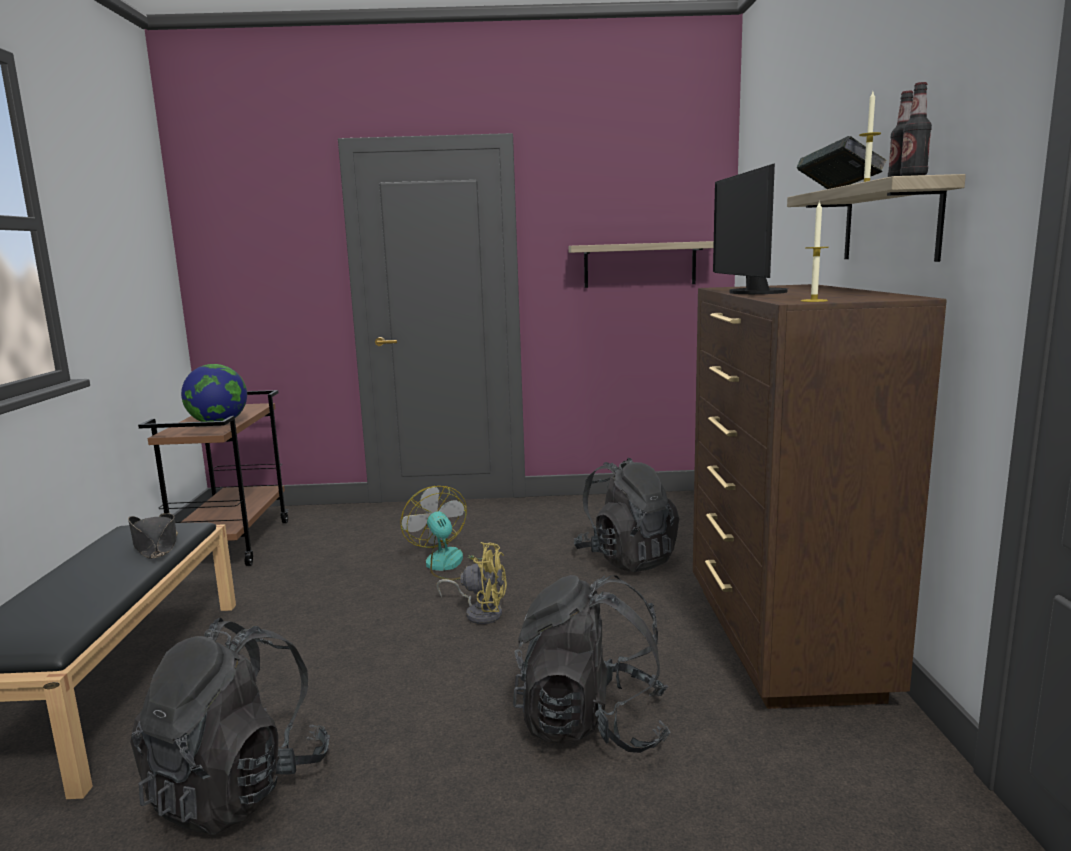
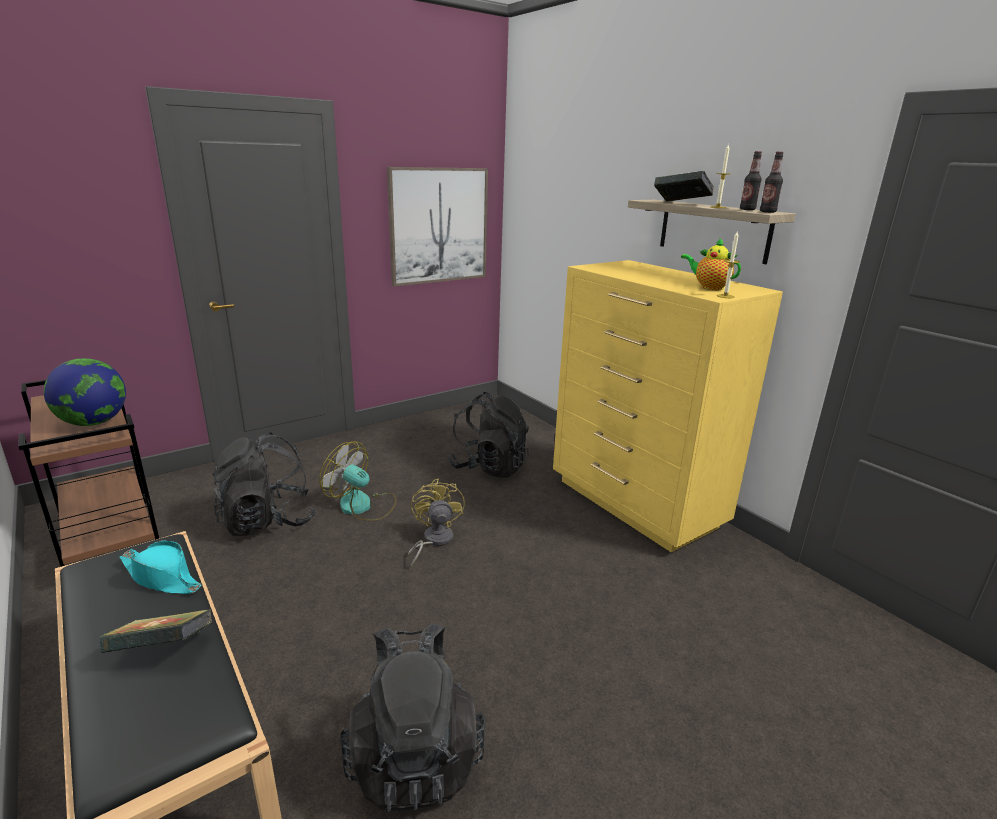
camera: 35 degrees left, 10 degrees up
black hat [128,513,178,559] -> turquoise hat [119,540,202,594]
yellow fan [436,542,507,624] -> yellow fan turned 75 degrees counterclockwise [408,478,465,568]
black backpack [513,575,671,753] -> black backpack moved to [213,433,316,536]
shelf [568,241,714,288] -> picture [387,167,488,287]
brown dresser [693,284,947,709] -> yellow dresser [553,260,783,552]
monitor [713,163,789,294] -> none
none -> book [100,609,212,653]
none -> teapot [681,237,741,290]

